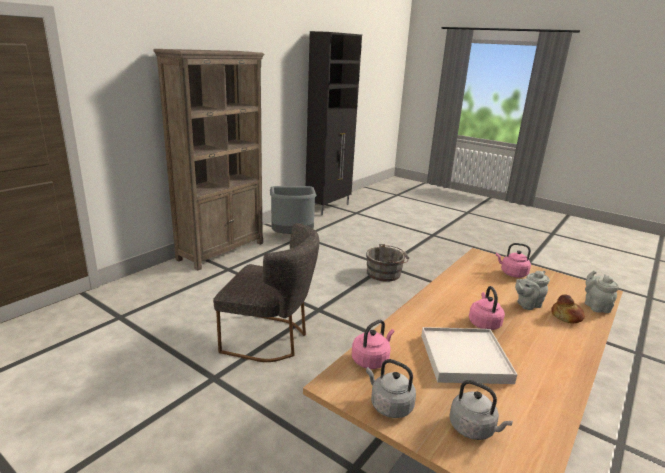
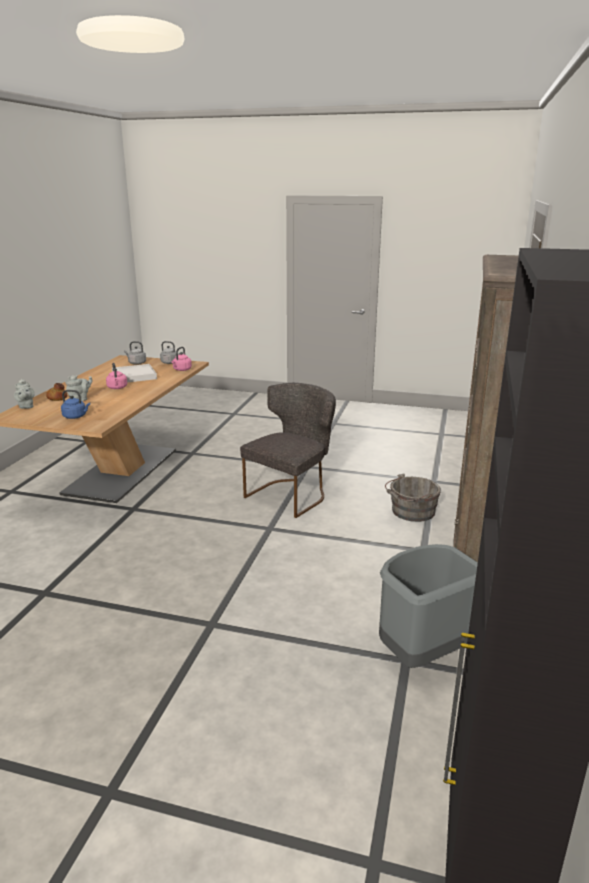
camera: 160 degrees right, 0 degrees up
grey chair [213,223,319,362] -> grey chair turned 135 degrees clockwise [240,383,336,518]
grey bucket [366,244,409,282] -> grey bucket moved to [385,473,441,522]
pink kettle [496,243,531,278] -> blue kettle [61,390,90,419]

